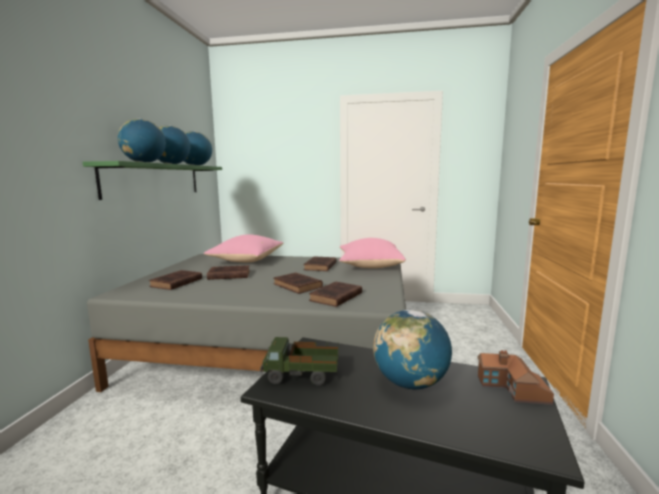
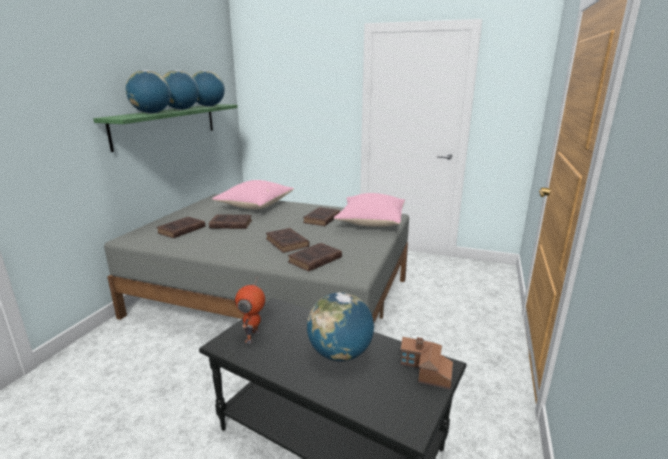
camera: 10 degrees right, 10 degrees up
toy truck [260,337,338,386] -> toy robot [235,276,265,343]

